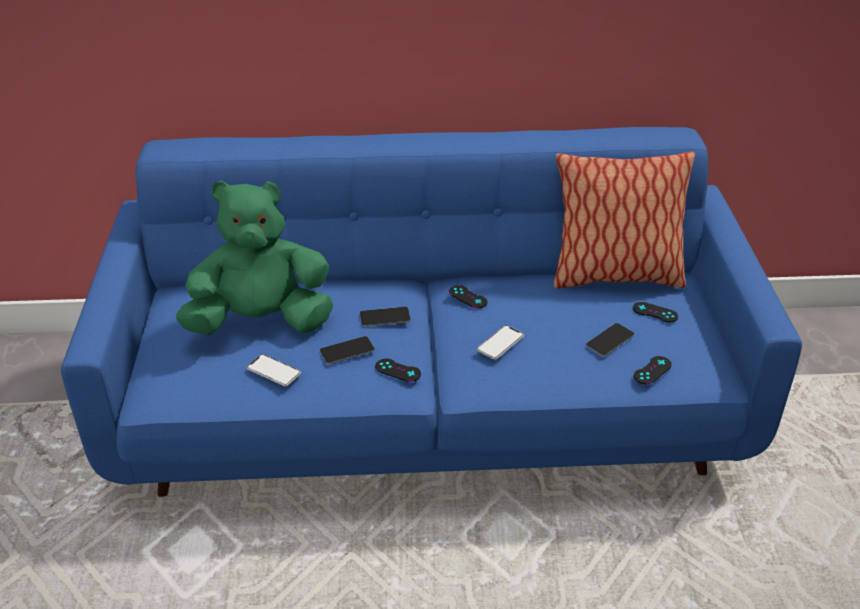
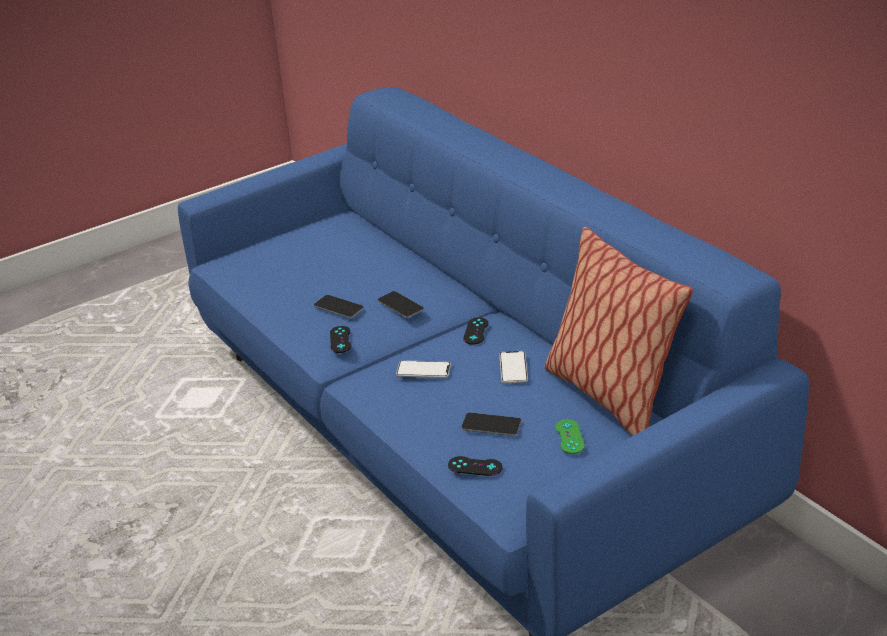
camera: 60 degrees right, 5 degrees down
green plush toy [176,181,333,335] -> none
phone [247,354,301,386] -> phone moved to [499,351,528,383]
black game controller [633,302,678,323] -> green game controller [555,419,585,454]

